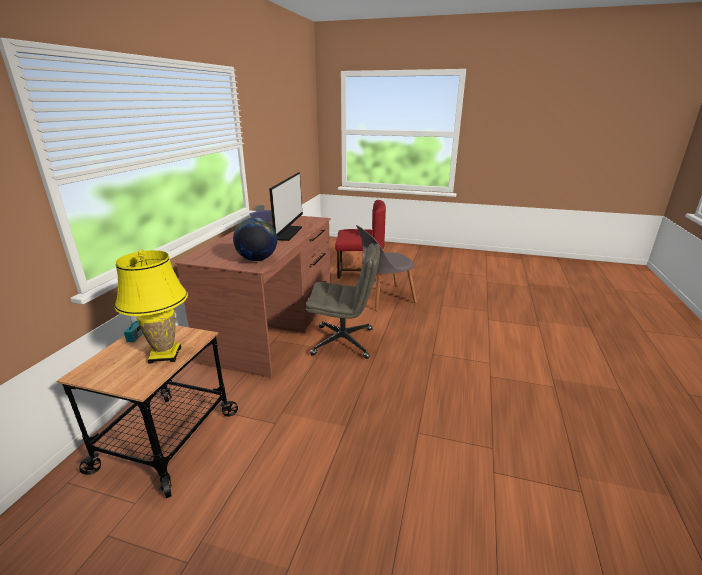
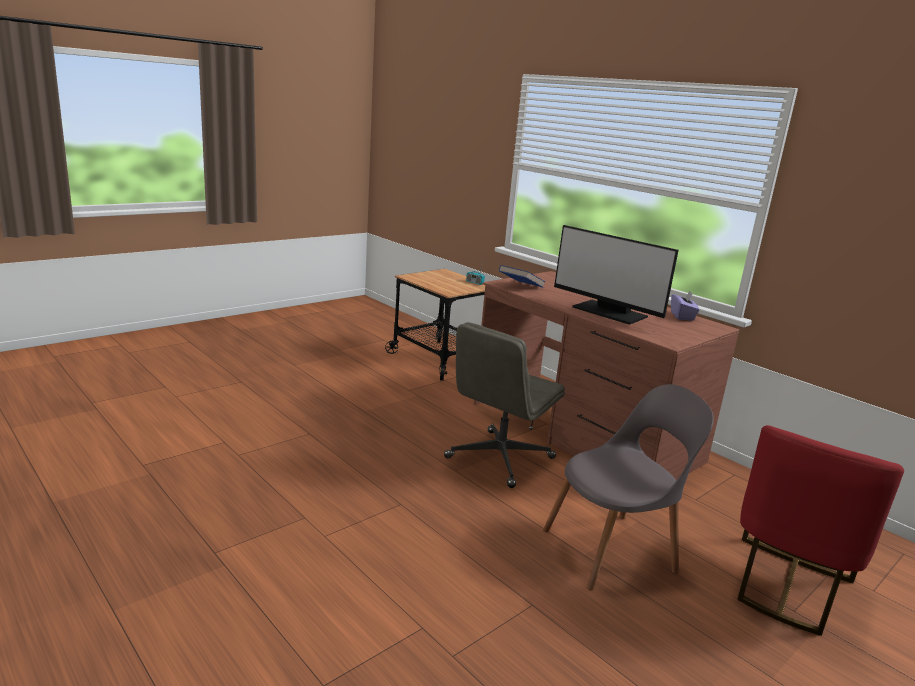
camera: 120 degrees right, 5 degrees down
yellow table lamp [114,250,188,364] -> none
globe [233,218,278,261] -> blue book [499,265,545,287]
grey chair [356,225,417,311] -> grey chair turned 60 degrees clockwise [543,384,714,590]

